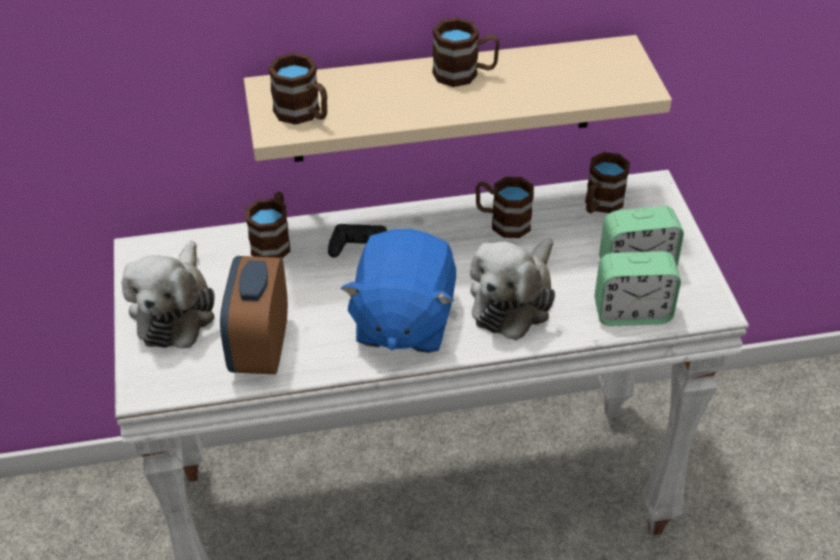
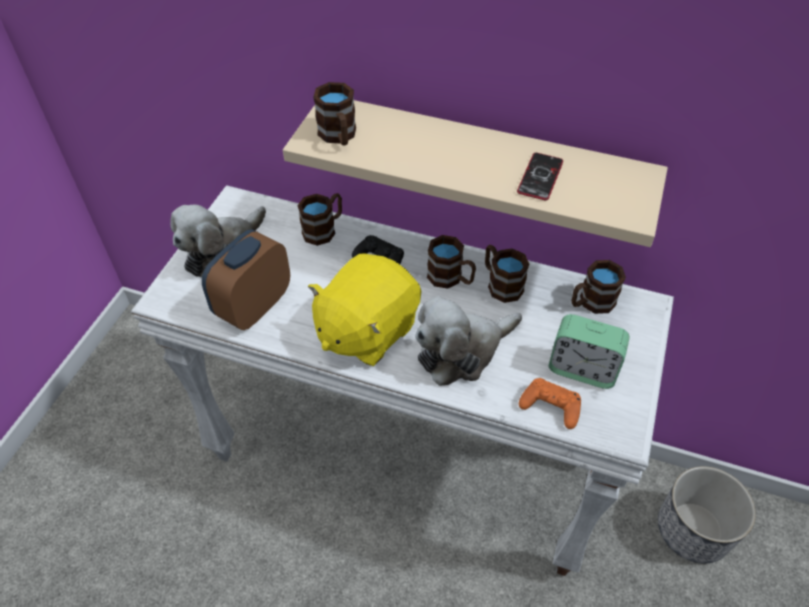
camera: 30 degrees right, 5 degrees up
blue plush toy [341,229,456,353] -> yellow plush toy [308,254,421,366]
brown mug [432,18,500,87] -> brown mug moved to [427,235,476,289]
alarm clock [595,251,681,326] -> orange game controller [519,378,581,429]
none -> phone [517,153,563,200]
none -> planter [658,466,756,564]

